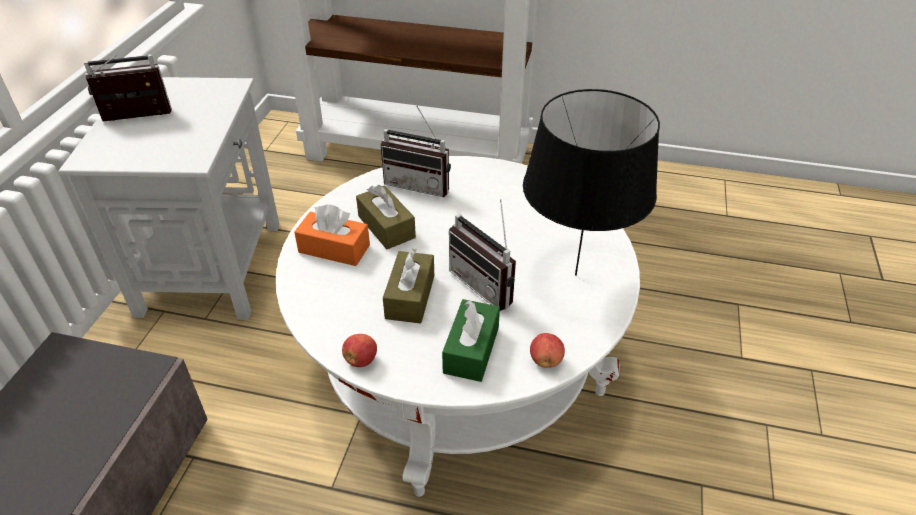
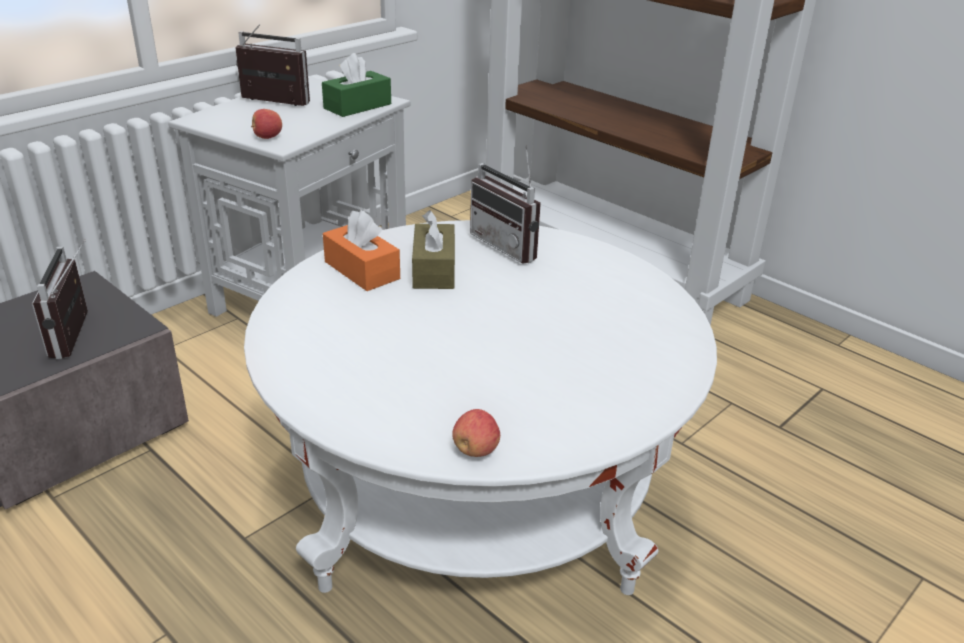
camera: 30 degrees right, 10 degrees down
apple [342,334,377,367] -> apple moved to [251,109,282,139]
brown tissue box [383,249,434,324] -> none
green tissue box [442,299,500,382] -> green tissue box moved to [322,53,391,117]
radio [449,199,516,311] -> radio moved to [32,240,88,359]
black table lamp [523,89,660,276] -> none

